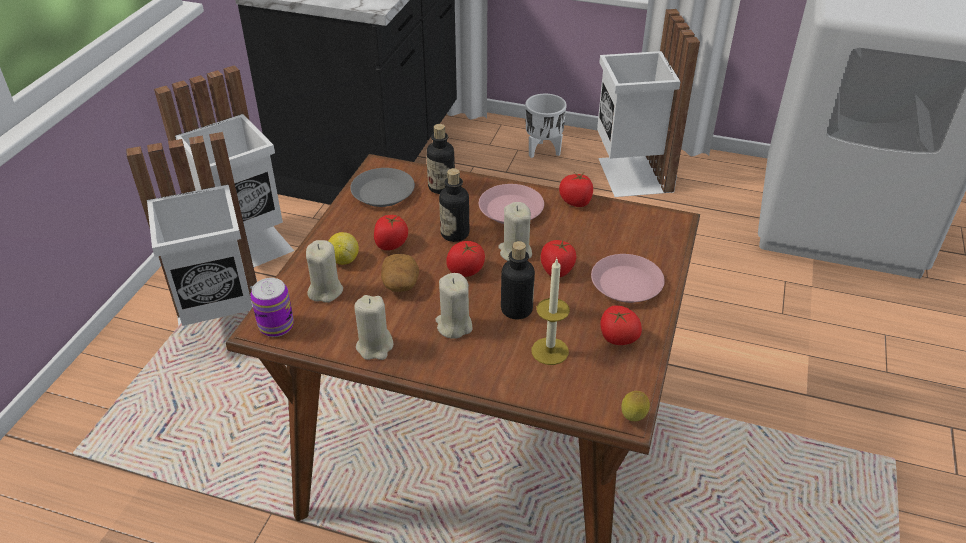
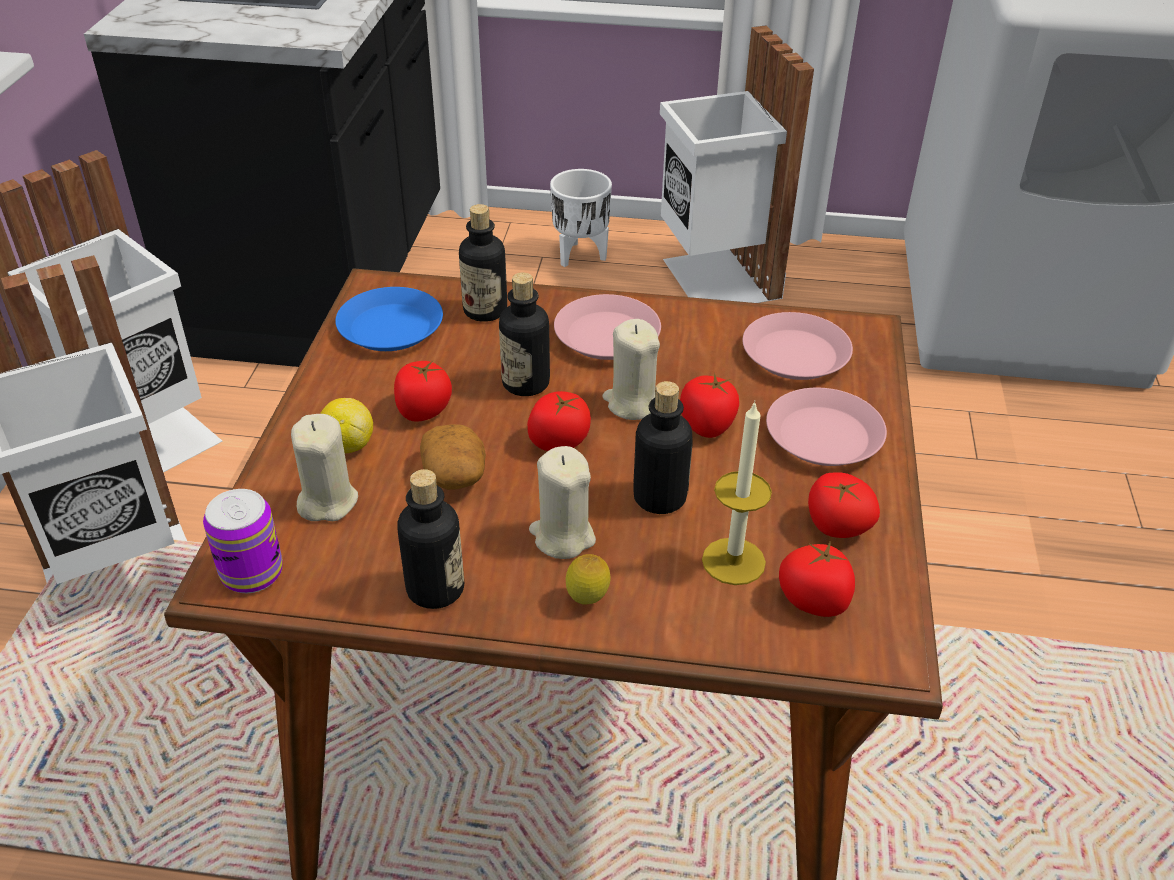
camera: 10 degrees left, 0 degrees up
grey plate [350,168,415,207] -> blue plate [335,287,443,351]
beige candle [354,295,393,360] -> bottle [397,469,464,609]
tomato [559,173,593,207] -> tomato moved to [779,540,855,617]
lemon [621,391,650,421] -> lemon moved to [566,554,610,605]
none -> pink plate [743,312,853,380]

